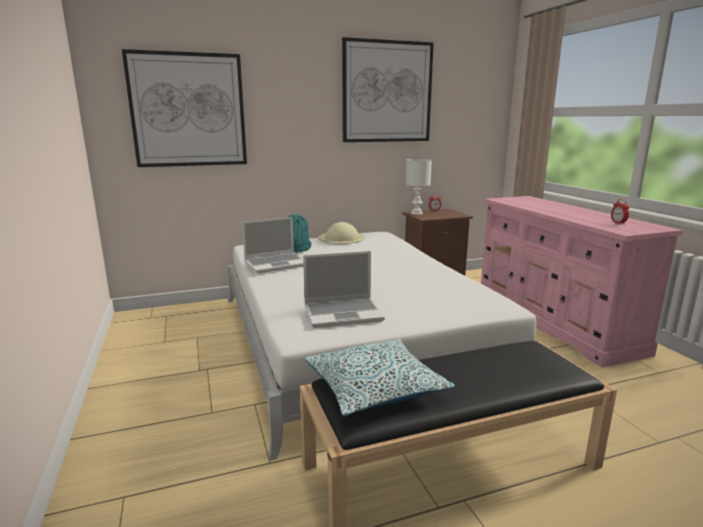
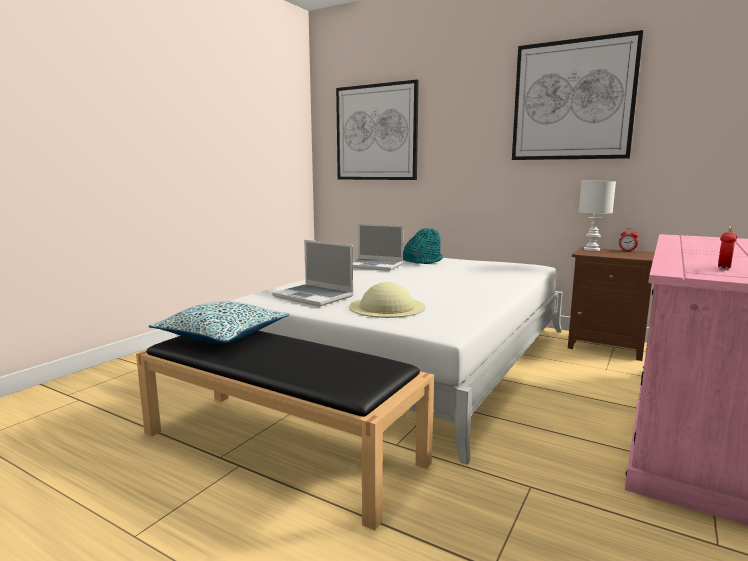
camera: 50 degrees right, 5 degrees down
beige hat [318,222,366,244] -> beige hat moved to [349,282,426,318]

